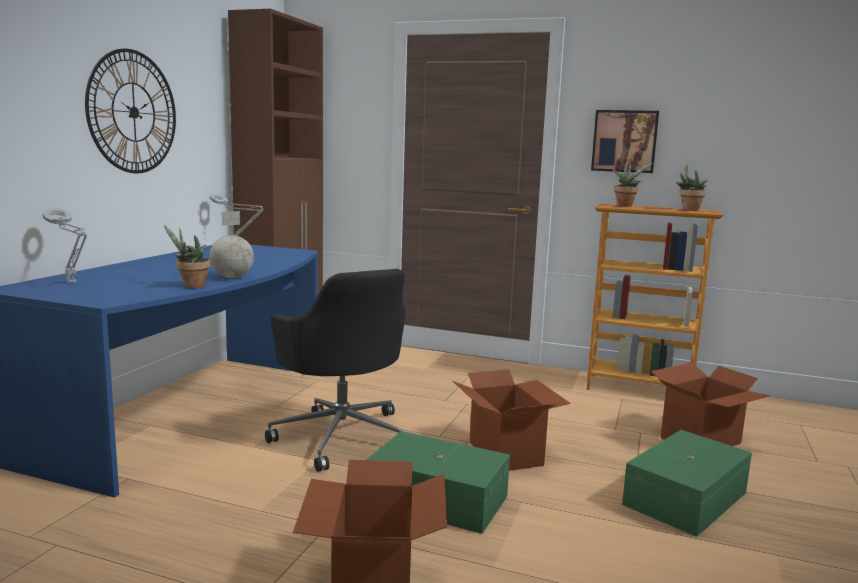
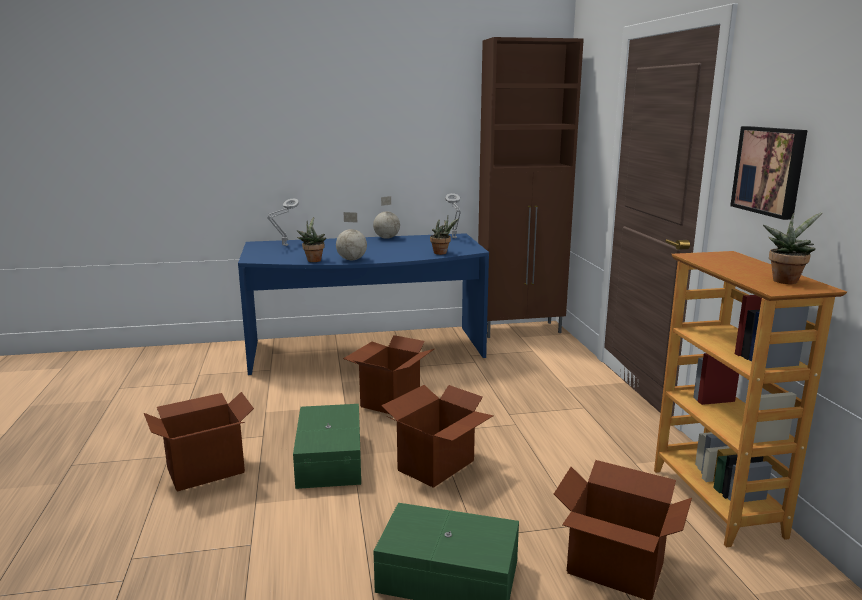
camera: 60 degrees right, 5 degrees up
wall clock [85,49,176,173] -> none
black office chair [265,269,407,472] -> cardboard box [343,335,434,414]
potted plant [612,162,652,207] -> potted plant moved to [430,216,459,255]
none -> globe [373,196,400,239]

